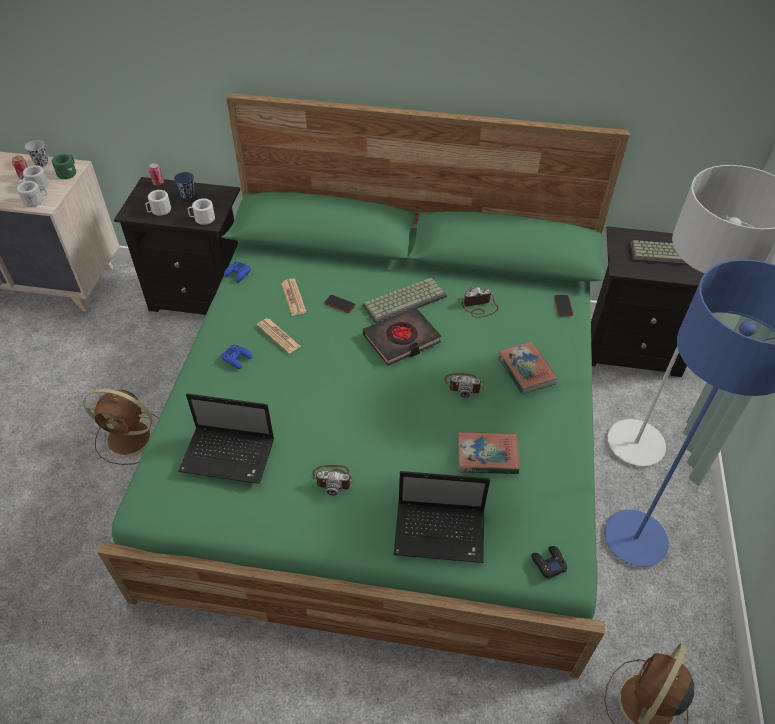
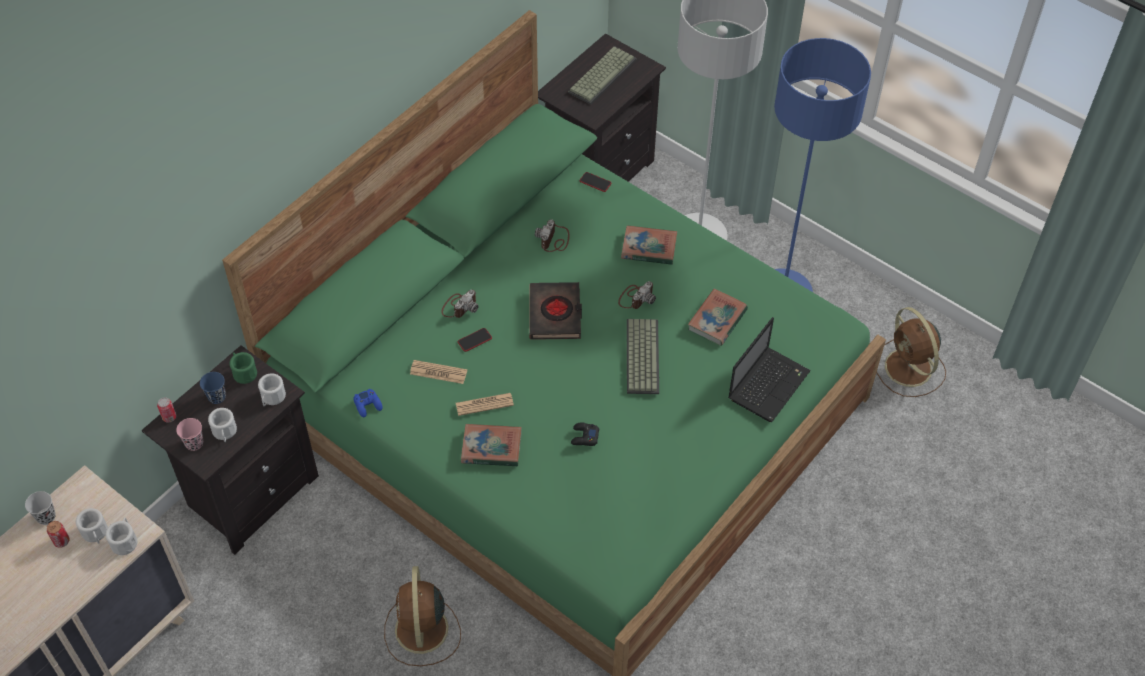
camera: 60 degrees left, 5 degrees up
green mug [52,154,76,179] -> green mug moved to [230,352,257,384]
brown fan [83,388,159,465] -> brown fan turned 135 degrees clockwise [384,566,461,666]
laptop [178,393,274,484] -> none
blue game controller [222,345,252,369] -> book [461,424,522,466]
camera [312,465,354,496] -> camera moved to [441,290,479,318]
keyboard [362,277,447,323] -> keyboard moved to [627,319,659,394]
black game controller [531,546,567,579] -> black game controller moved to [571,423,599,446]
none -> pink cup [176,418,203,451]

